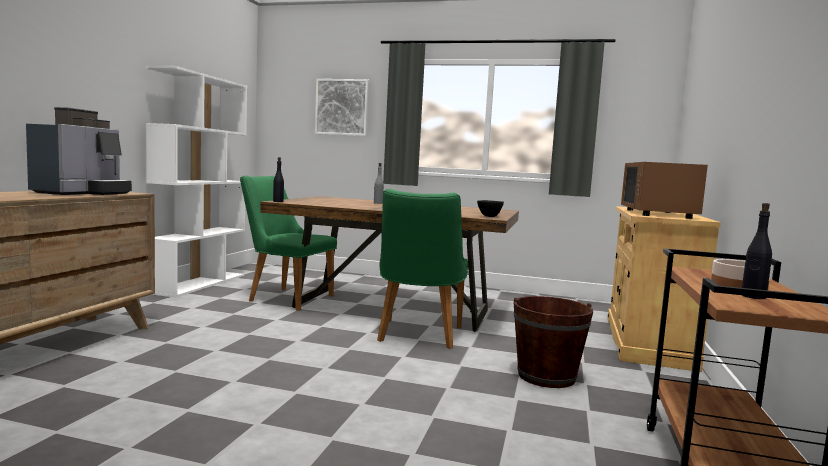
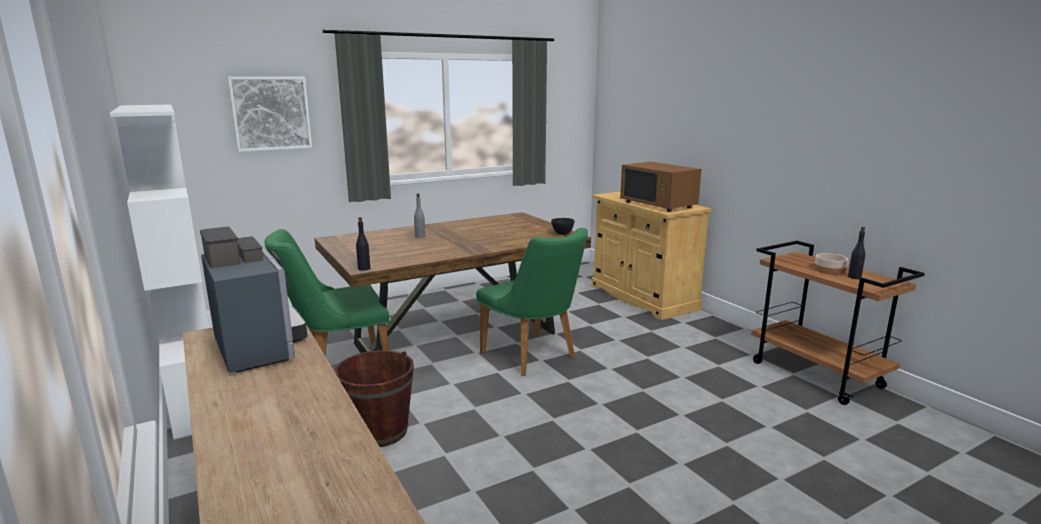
camera: 45 degrees left, 10 degrees up
brown bucket [514,296,593,388] -> brown bucket moved to [335,350,414,447]

